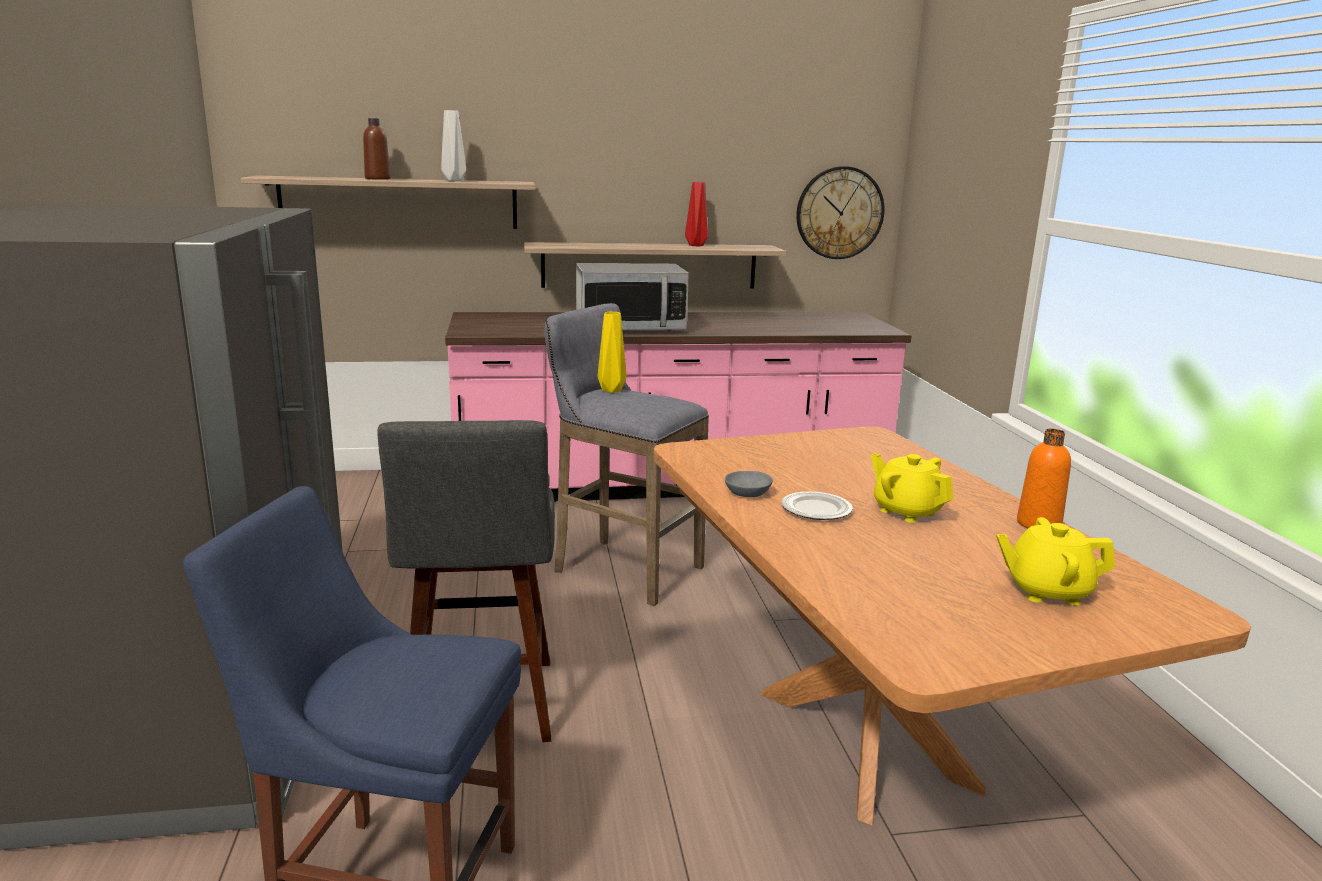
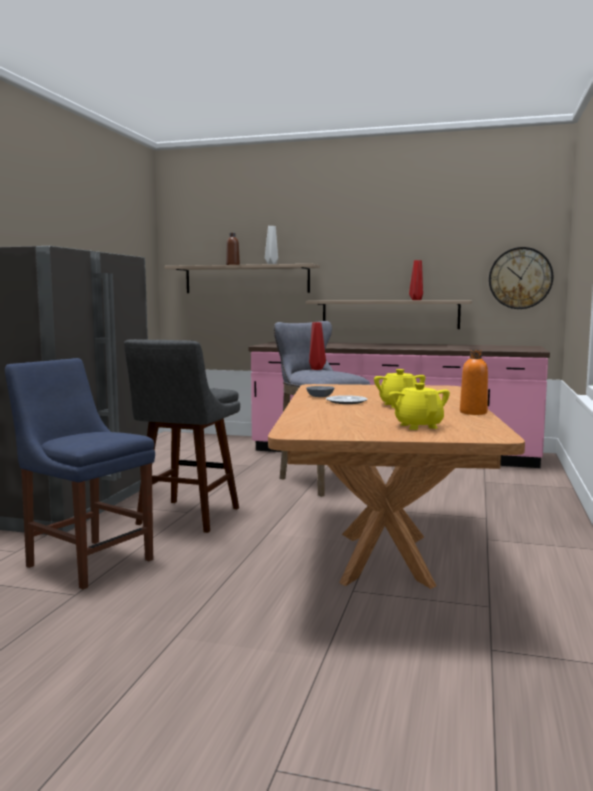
camera: 25 degrees right, 10 degrees down
microwave [576,263,689,331] -> none
yellow vase [598,312,626,393] -> red vase [309,322,326,370]
yellow teapot [996,517,1115,605] -> yellow teapot turned 45 degrees clockwise [389,383,450,430]

